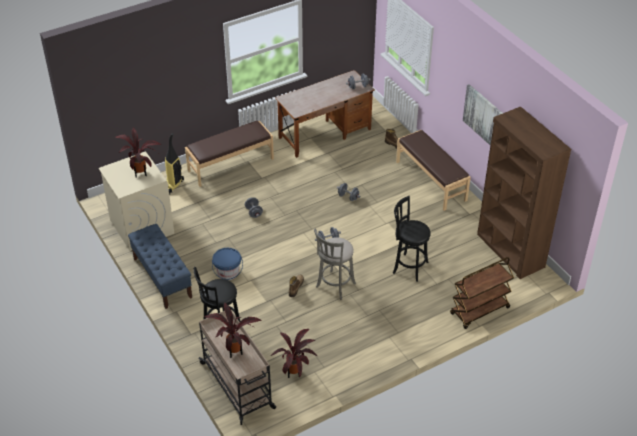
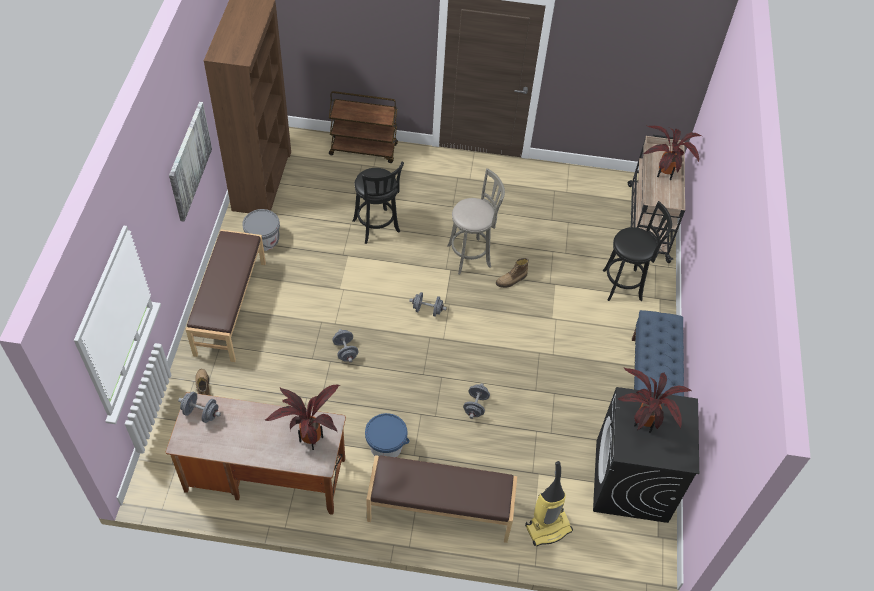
camera: 145 degrees left, 10 degrees up
beige washing machine [98,151,174,251] -> black washing machine [593,387,699,523]
blue bucket [212,248,243,280] -> blue bucket moved to [365,413,409,457]
potted plant [270,329,317,378] -> potted plant moved to [265,384,340,450]
none -> grey bucket [243,209,280,251]

